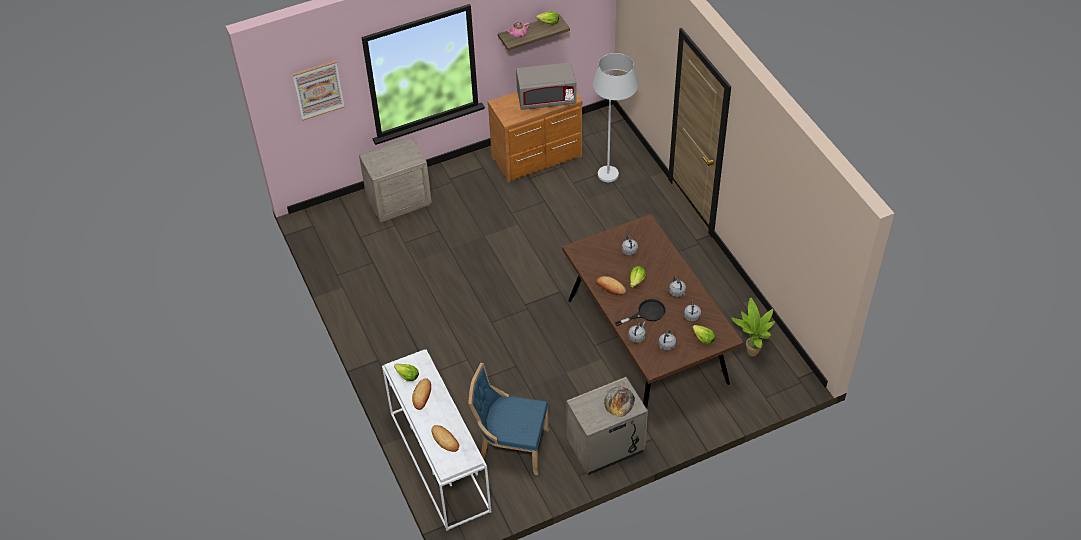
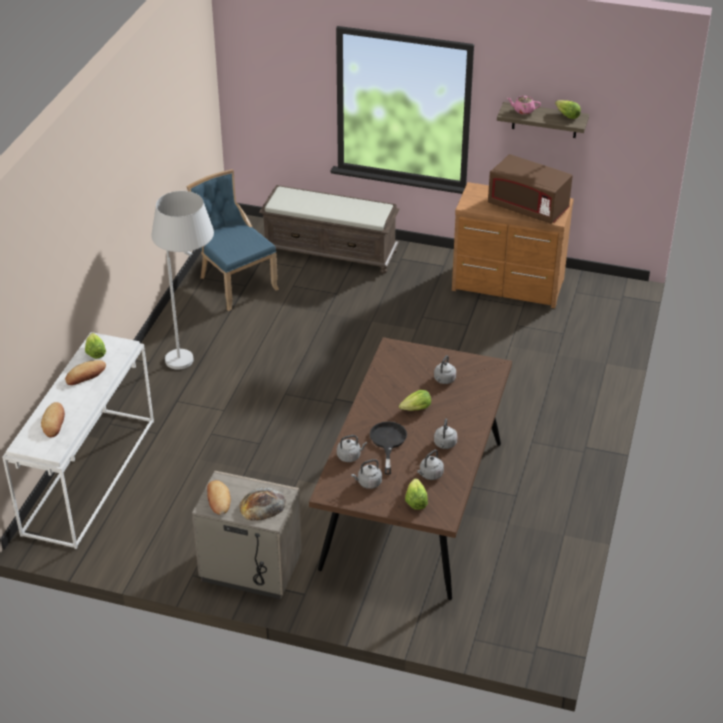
camera: 40 degrees right, 10 degrees down
picture [293,60,345,120] -> none
beige nightstand [359,137,432,222] -> brown bench [259,185,400,274]
blue chair [468,363,549,475] -> blue chair moved to [187,169,279,311]
grey microwave [516,62,576,110] -> brown microwave [488,154,573,224]
white floor lamp [593,53,638,182] -> white floor lamp moved to [151,191,214,370]
bread [596,276,626,295] -> bread moved to [207,480,231,515]
black frying pan [615,299,666,326] -> black frying pan turned 105 degrees counterclockwise [370,421,407,474]
potted plant [731,298,775,357] -> none

